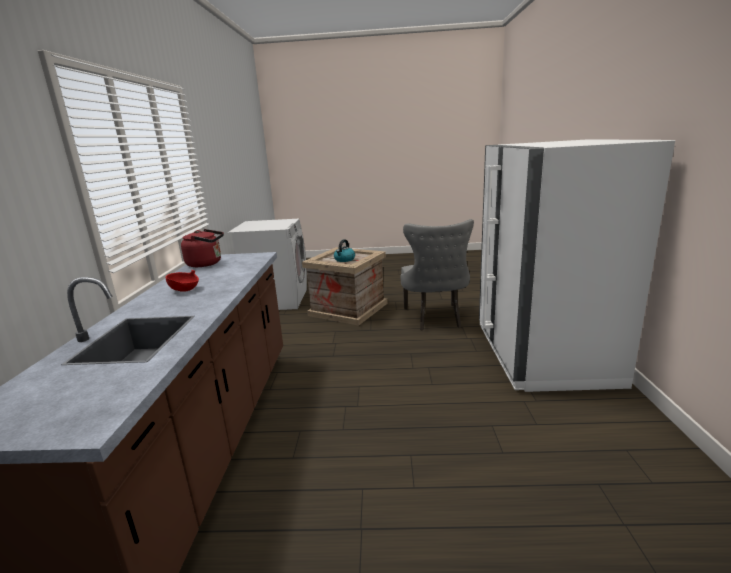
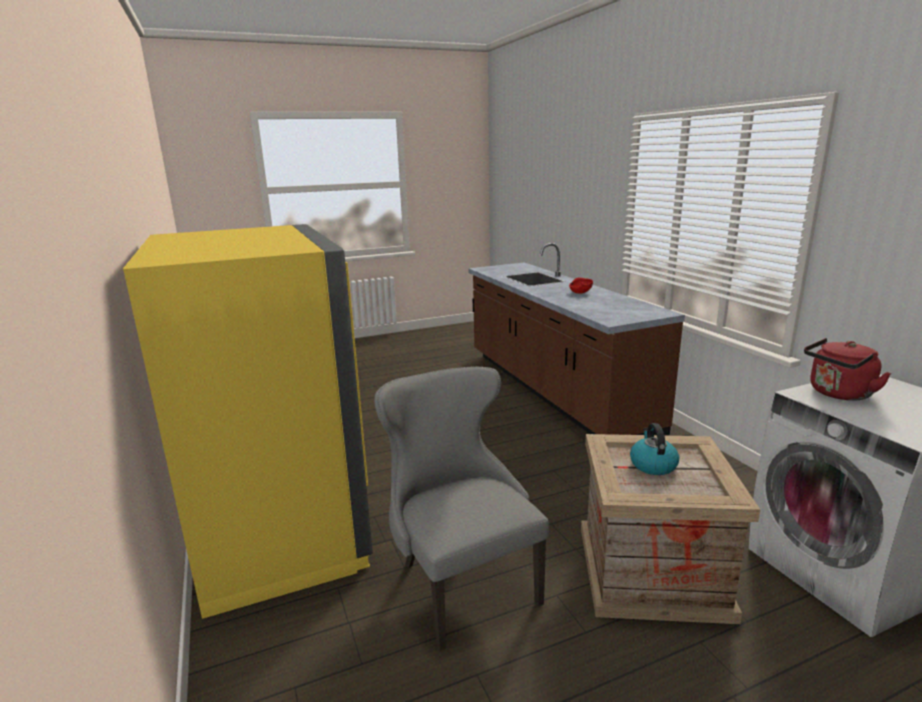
camera: 155 degrees right, 0 degrees up
red kettle [181,229,224,267] -> red kettle moved to [804,338,891,401]
white fridge [479,139,675,392] -> yellow fridge [123,224,373,619]

